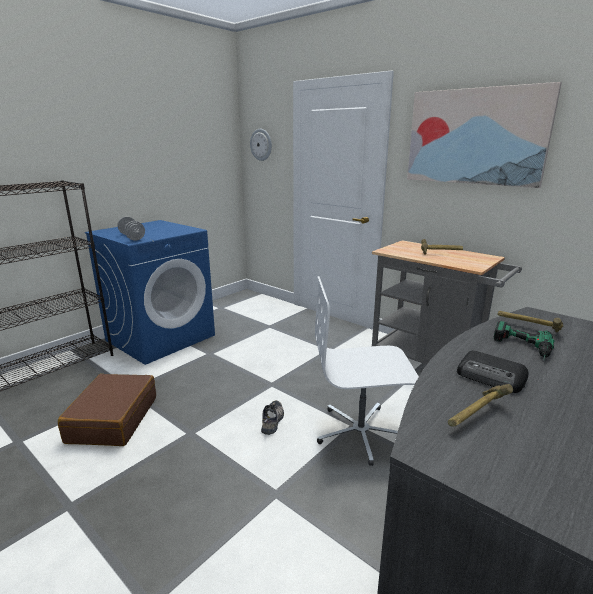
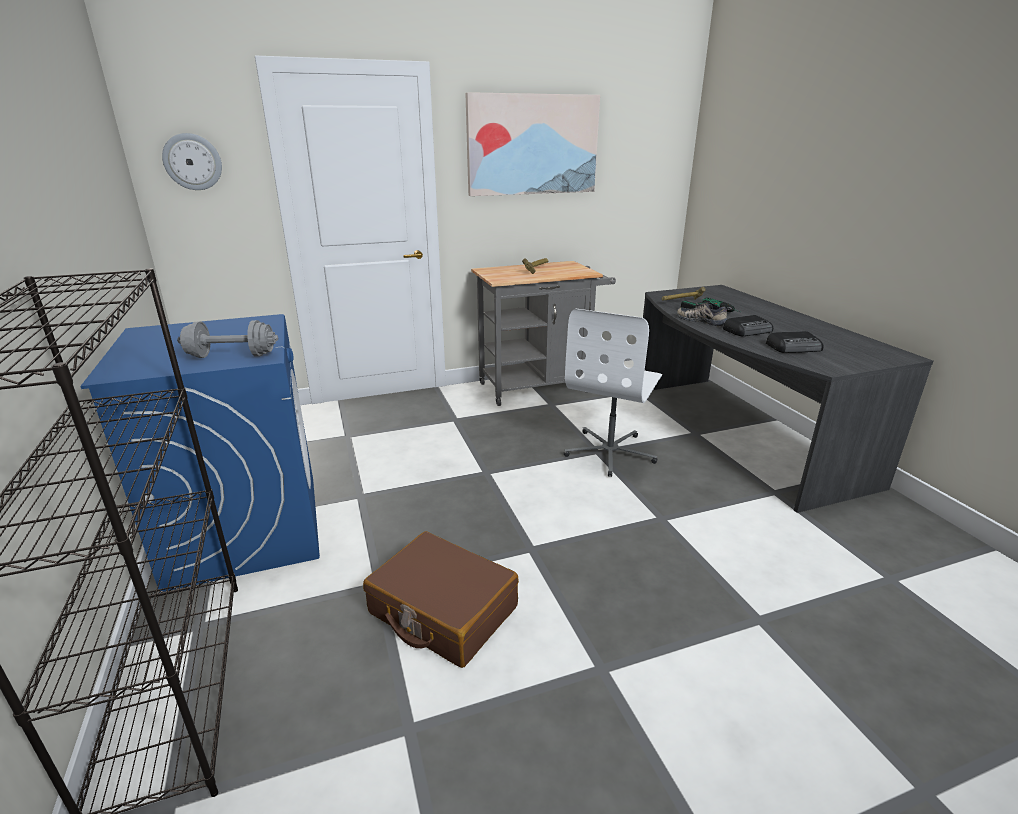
camera: 60 degrees left, 5 degrees up
shoe [261,400,284,435] -> shoe moved to [677,301,732,327]
hammer [448,384,513,427] -> radio [766,331,824,353]

